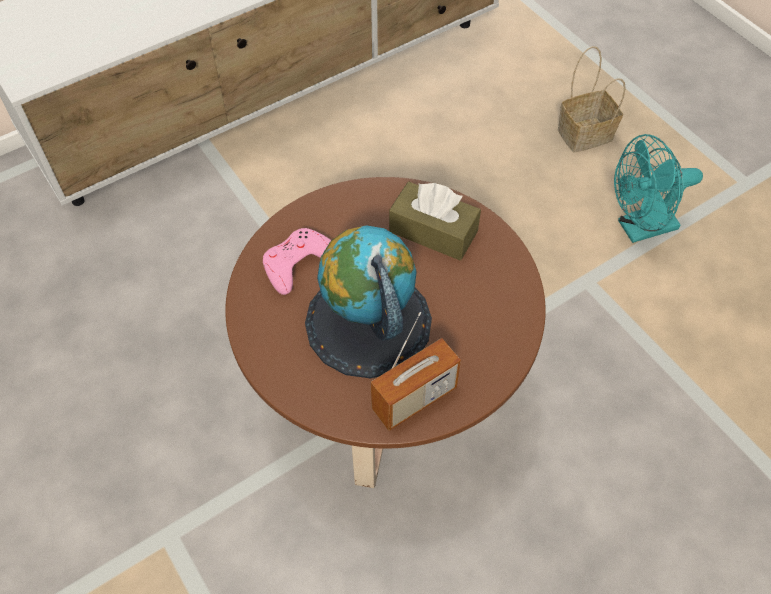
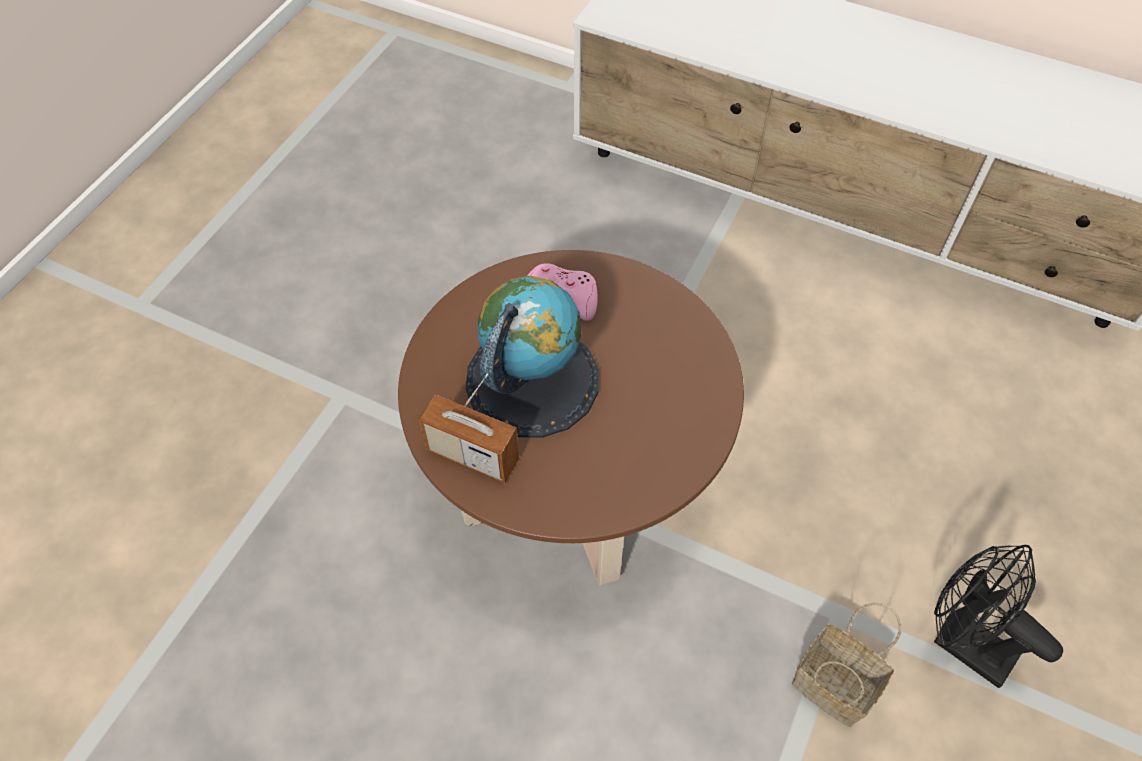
camera: 60 degrees right, 0 degrees up
brown tissue box [389,182,481,260] -> none
basket [558,46,626,152] -> basket moved to [792,603,901,727]
turquoise fan [614,134,703,243] -> black fan [934,545,1063,688]

